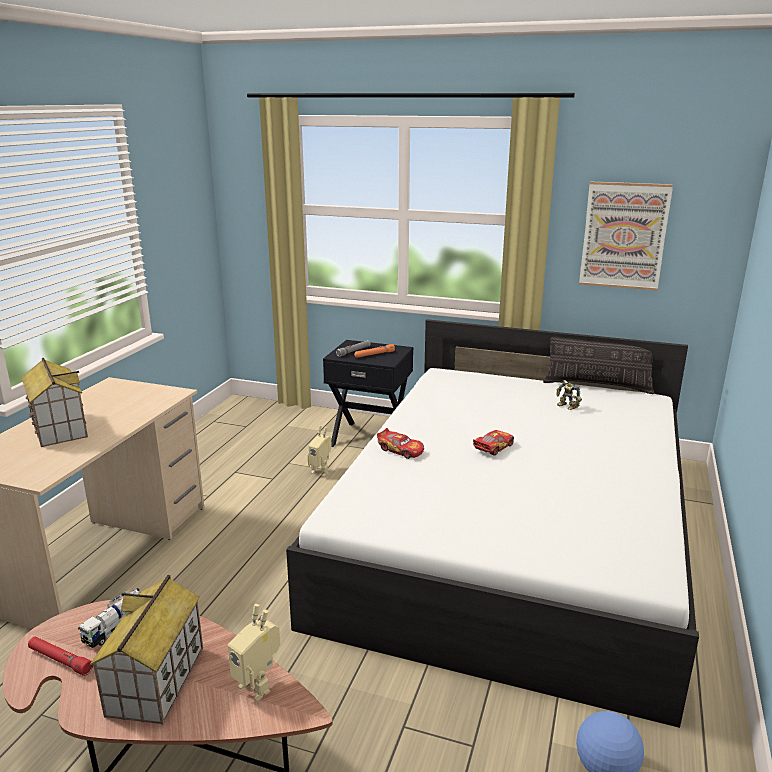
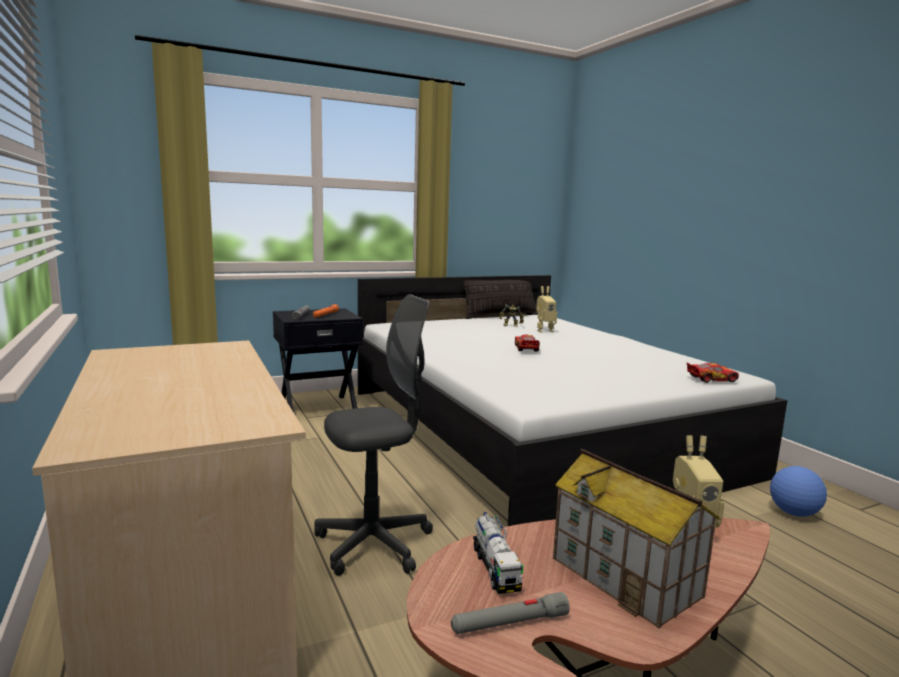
camera: 45 degrees left, 10 degrees down
toy house [21,358,88,447] -> none
red flashlight [28,637,93,676] -> grey flashlight [451,592,570,634]
toy robot [307,425,332,477] -> toy robot moved to [536,286,557,332]
toy car [377,428,424,459] -> toy car moved to [687,362,739,383]
picture [579,181,673,291] -> none
none -> grey office chair [314,294,433,576]

